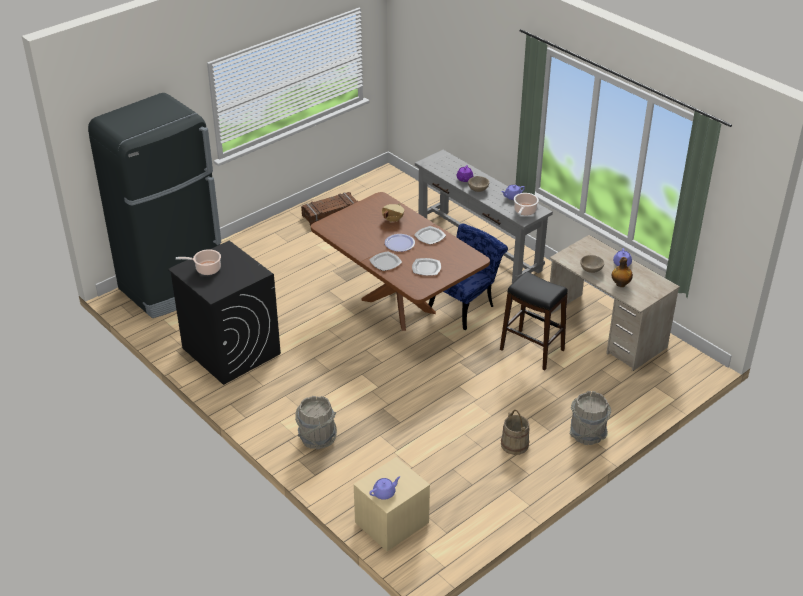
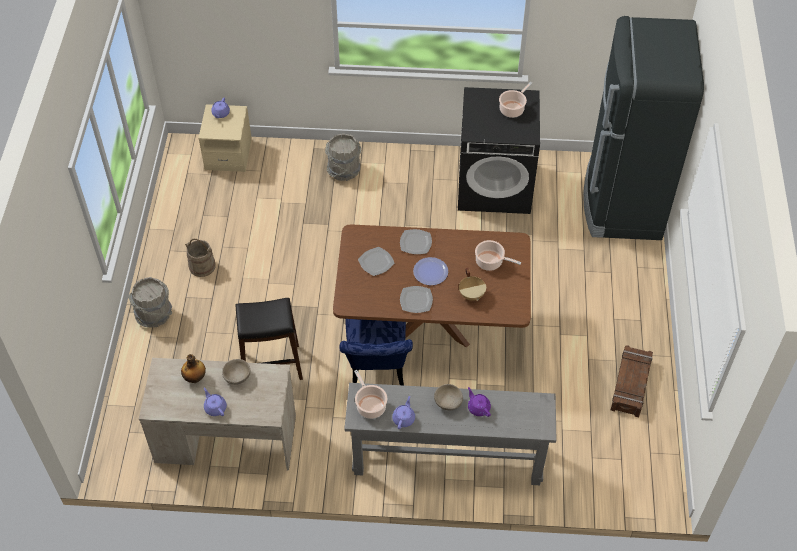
camera: 135 degrees right, 15 degrees up
none -> cooking pot [475,240,521,271]

